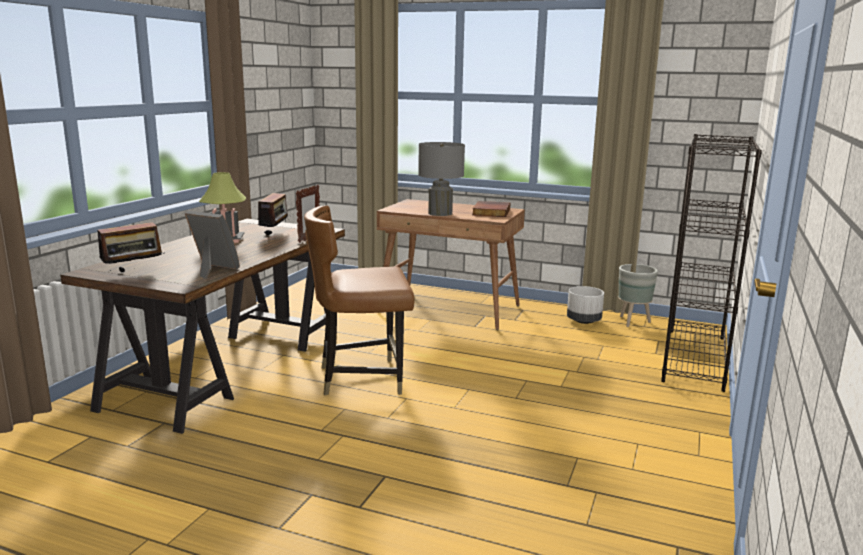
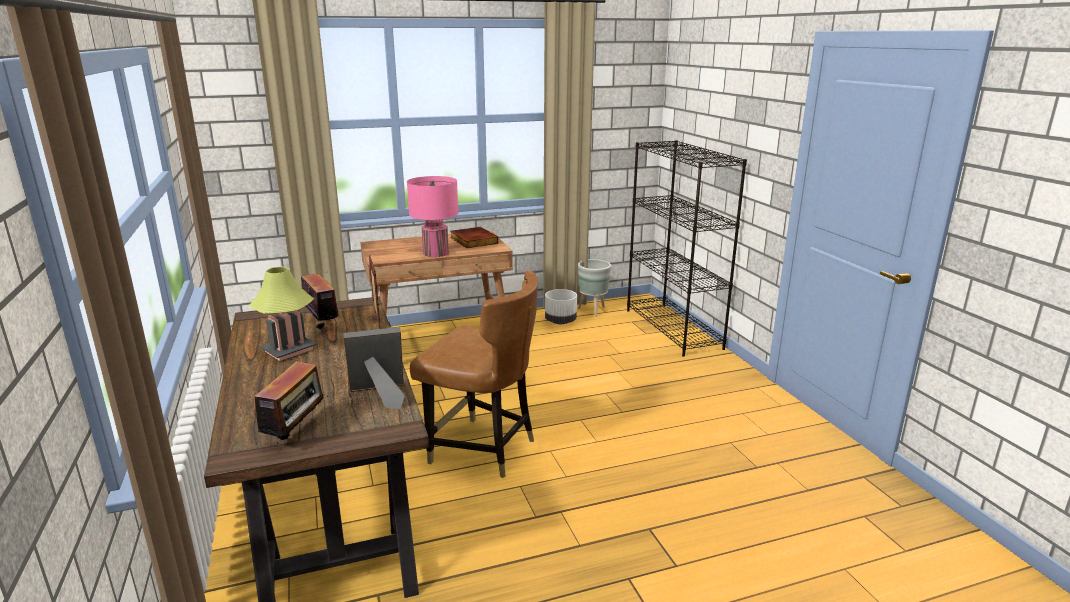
camera: 40 degrees left, 5 degrees up
brown chair [304,205,415,395] -> brown chair turned 105 degrees counterclockwise [410,271,538,478]
grey table lamp [418,142,465,216] -> pink table lamp [407,176,458,257]

